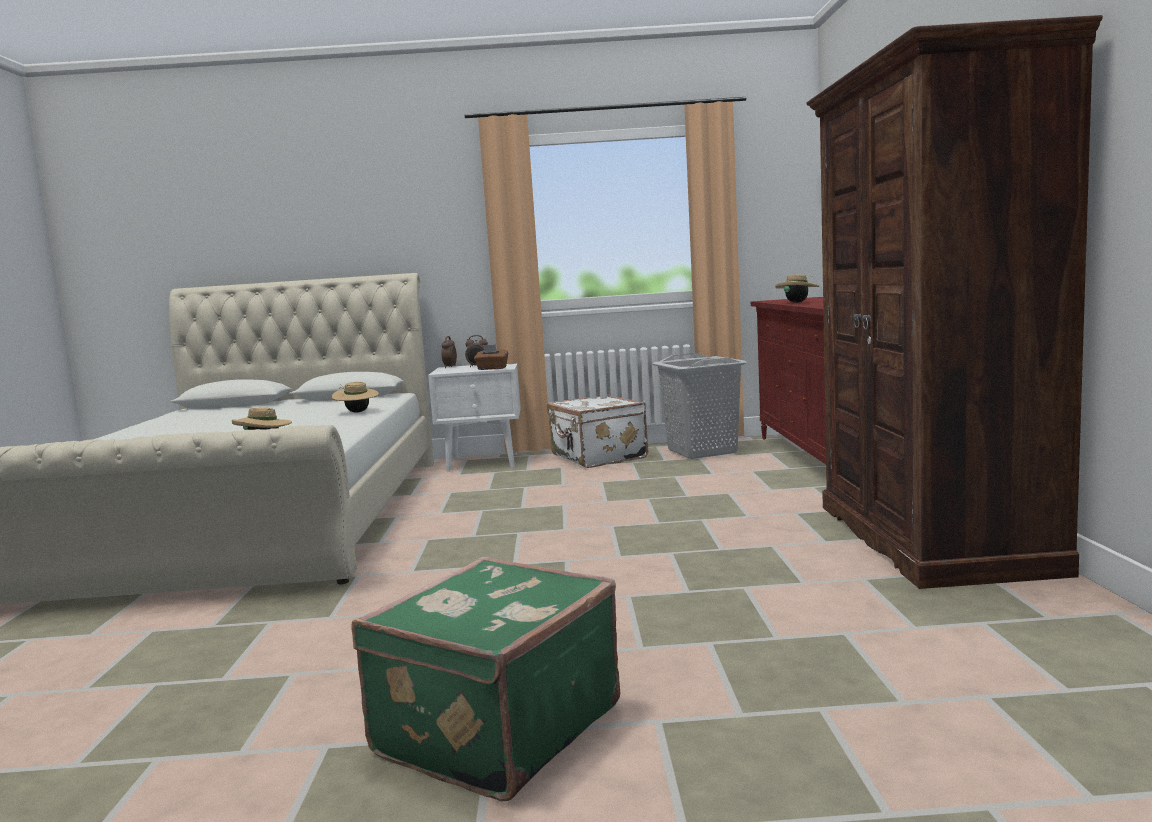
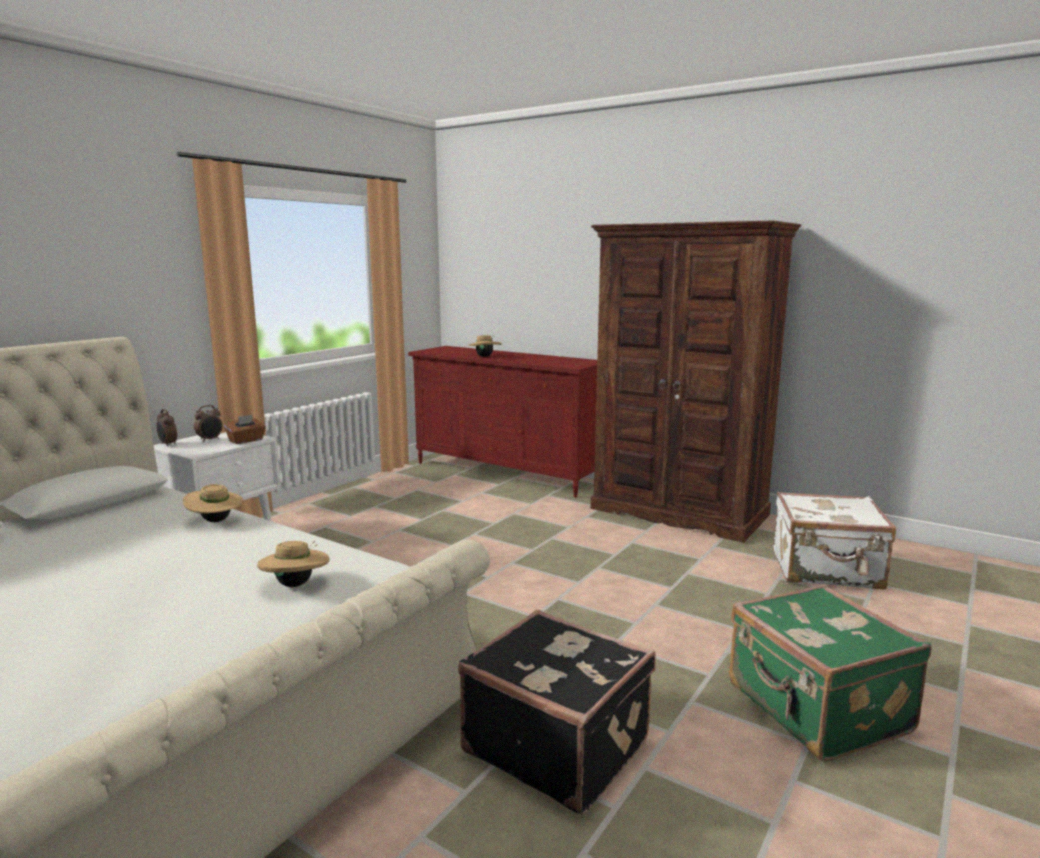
camera: 55 degrees left, 5 degrees up
white suitcase [547,394,648,468] -> white suitcase moved to [773,492,896,590]
grey laundry basket [653,353,747,459] -> none
none -> black suitcase [458,610,656,815]

